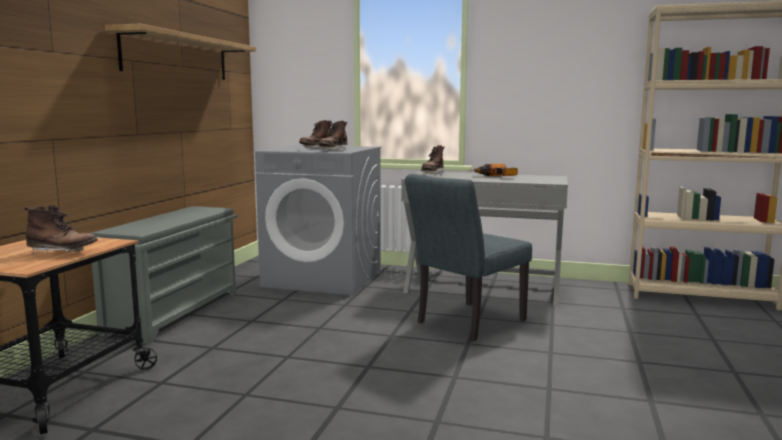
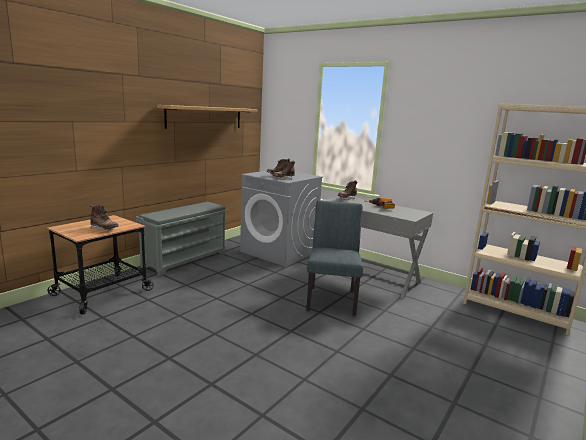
camera: 20 degrees right, 5 degrees up
grey chair [405,174,532,341] -> grey chair turned 120 degrees clockwise [307,201,363,316]

